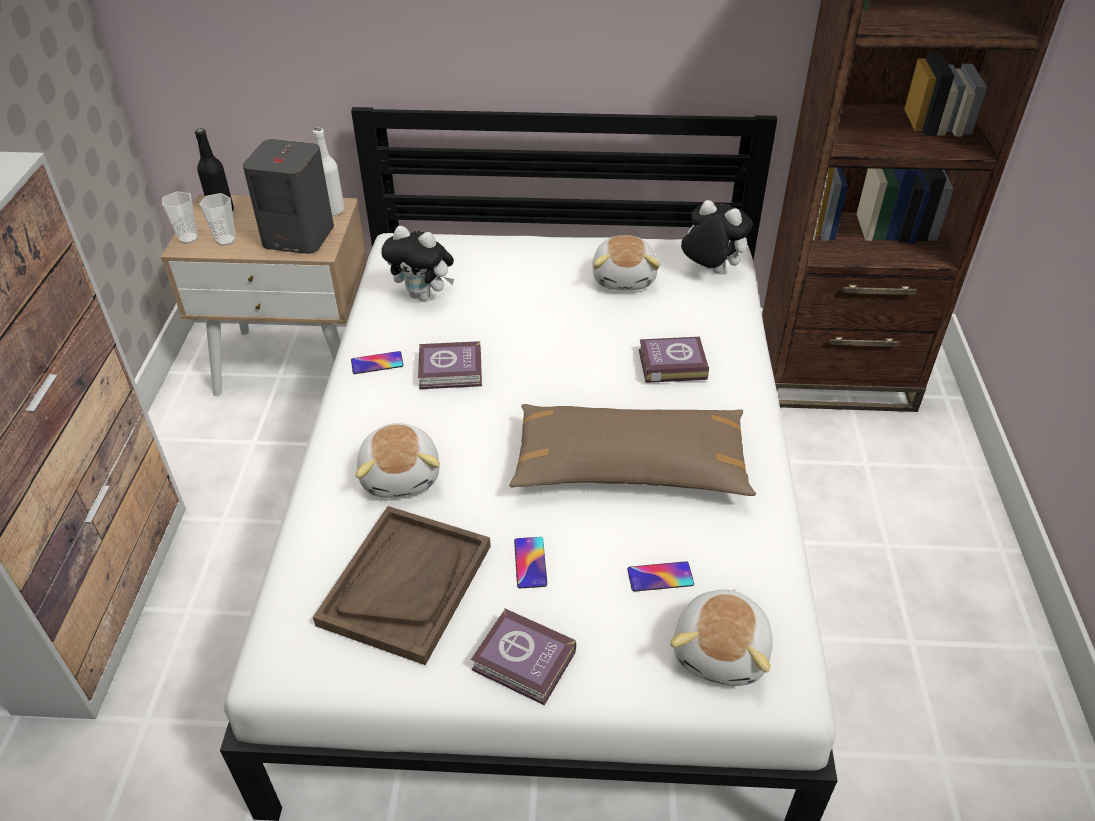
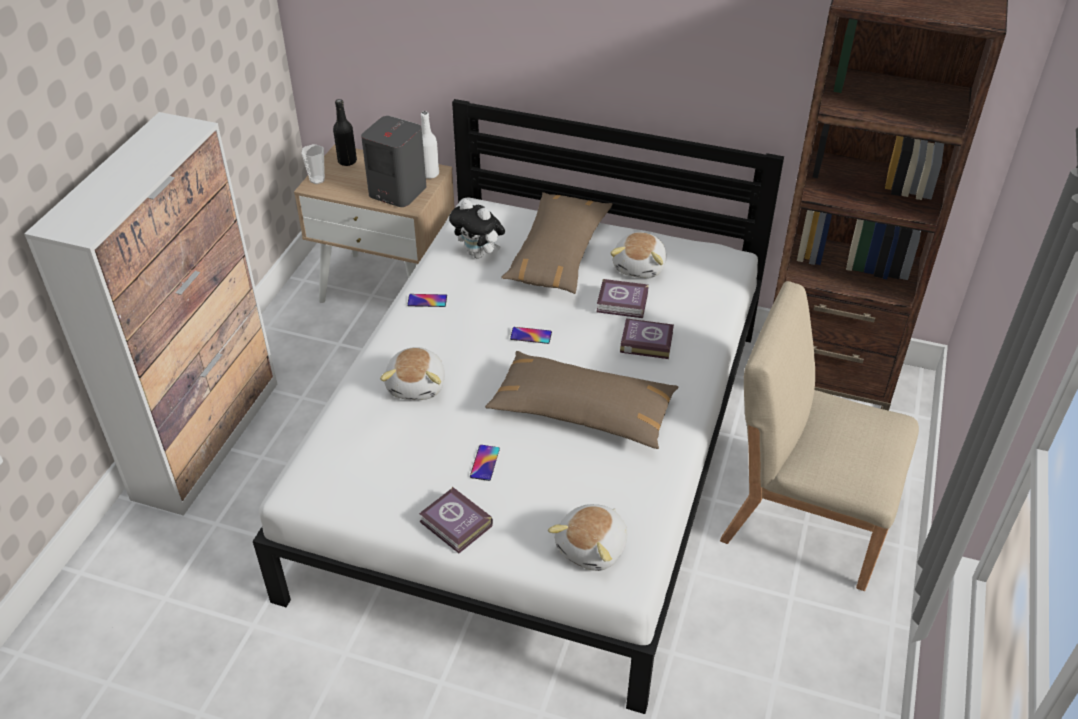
camera: 15 degrees right, 0 degrees up
cup [199,193,236,246] -> none
brown tray [313,506,491,665] -> none
book [418,341,482,389] -> book moved to [596,279,649,318]
phone [627,561,694,592] -> phone moved to [510,327,552,344]
plush toy [681,200,753,273] -> none
none -> brown pillow [501,192,612,294]
none -> beige chair [720,281,919,591]

